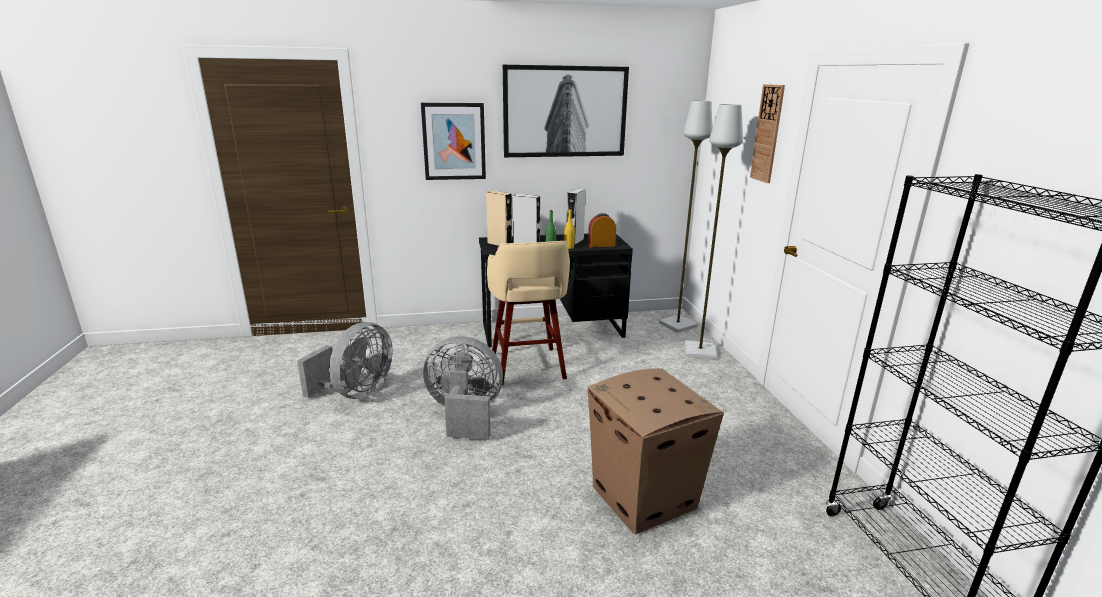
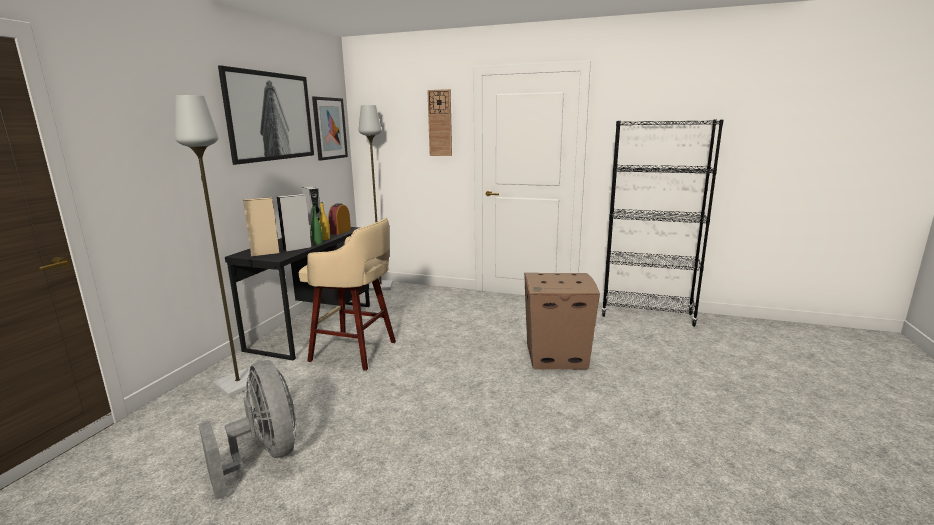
camera: 60 degrees left, 5 degrees down
picture [421,103,486,180] -> picture moved to [312,96,348,161]
grey fan [423,336,503,440] -> none
grey floor lamp [685,104,743,360] -> grey floor lamp moved to [175,95,250,397]

